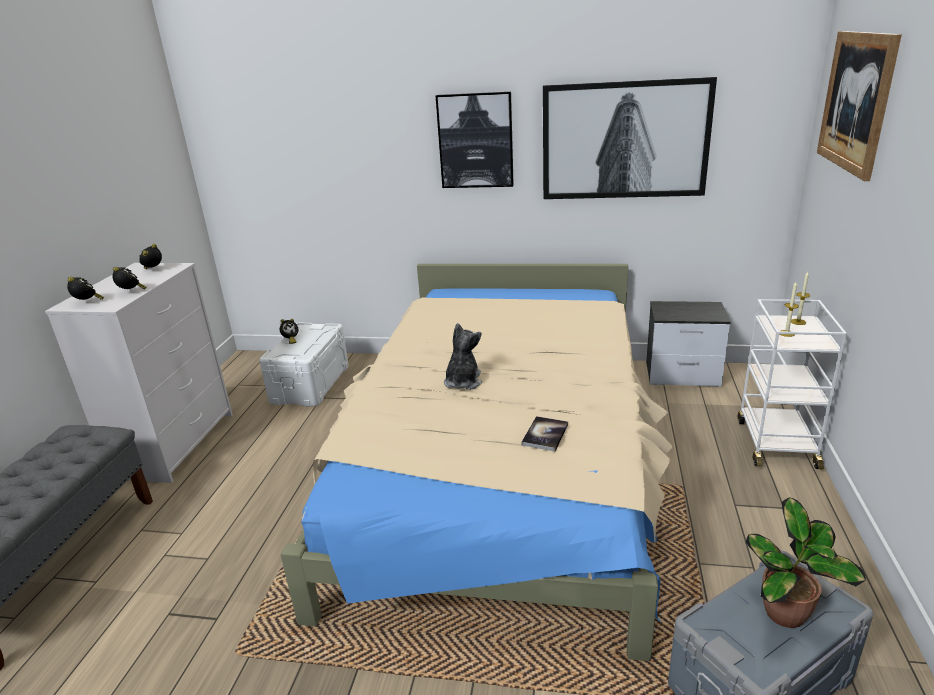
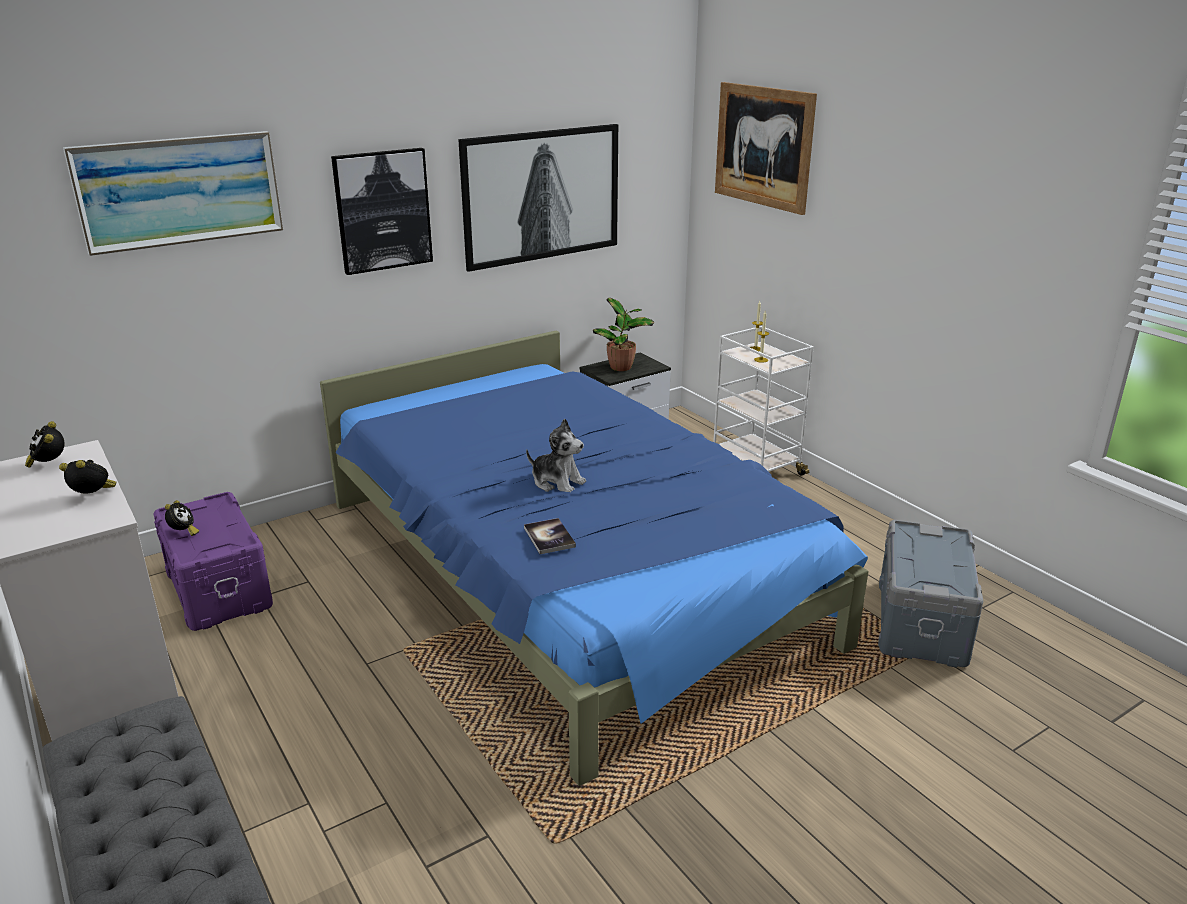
camera: 45 degrees left, 0 degrees up
alarm clock [67,277,104,300] -> none
white storage box [259,323,349,407] -> purple storage box [153,492,273,631]
beige bed [280,264,673,661] -> blue bed [320,331,868,786]
plush toy [444,323,482,390] -> plush toy turned 150 degrees clockwise [526,419,586,492]
book [522,416,568,452] -> book moved to [524,518,576,554]
potted plant [746,497,866,628] -> potted plant moved to [593,298,654,371]
none -> picture [63,131,283,256]

